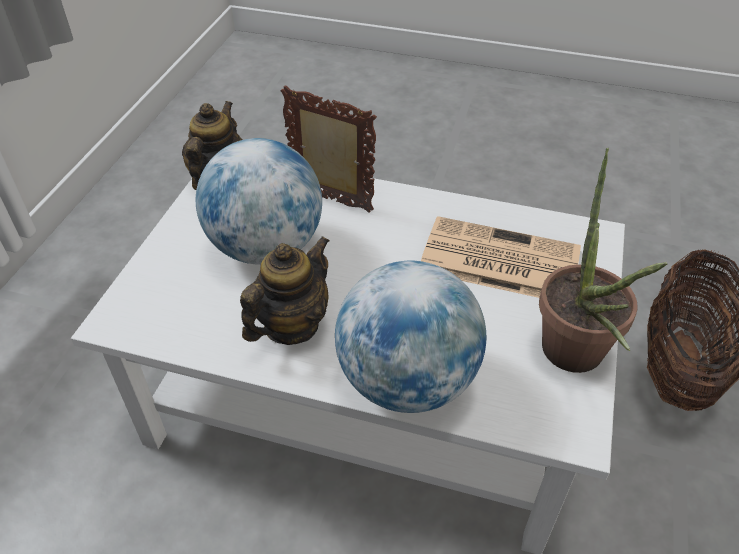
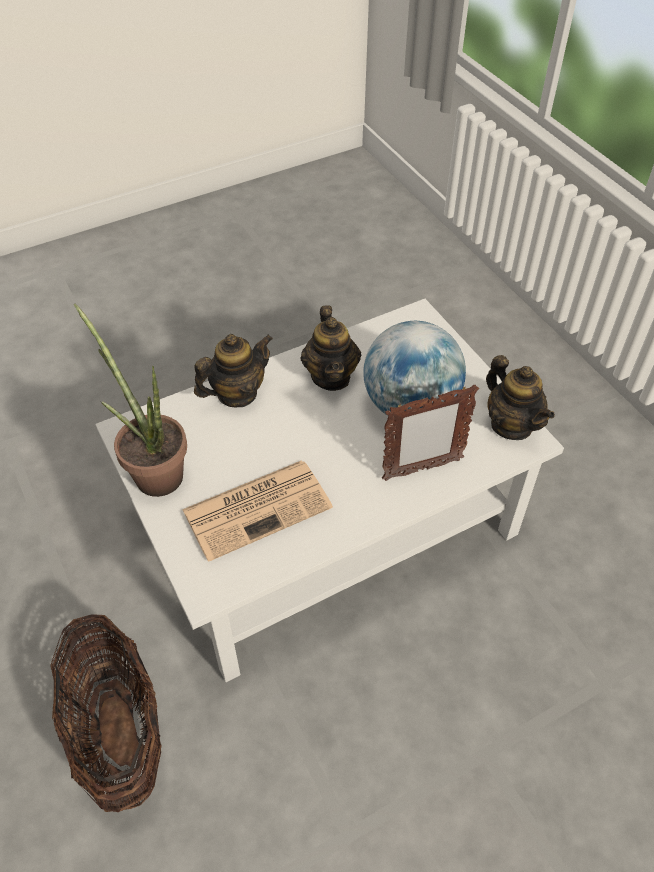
camera: 135 degrees right, 5 degrees up
globe [335,261,486,413] -> teapot [194,334,273,407]

